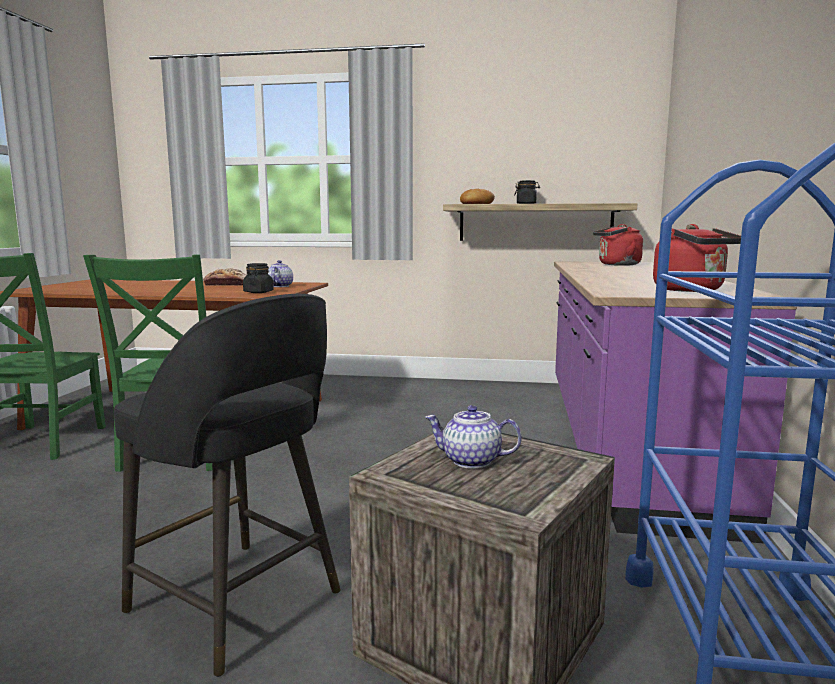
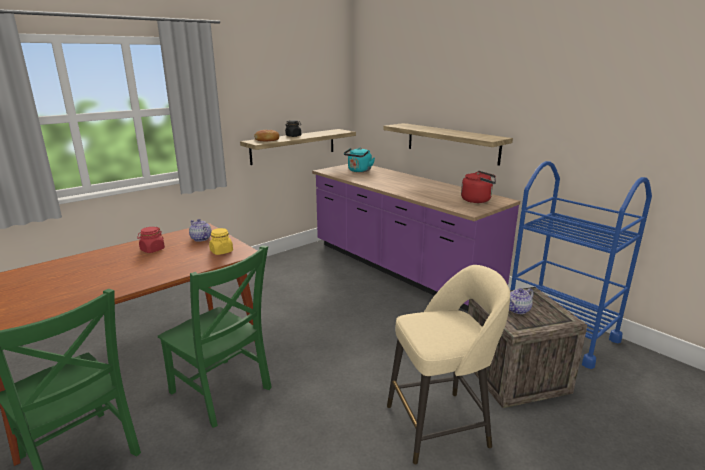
camera: 50 degrees left, 10 degrees up
black stool [114,294,341,677] -> beige stool [387,265,510,464]
bread [203,268,246,286] -> red jar [137,227,165,253]
black jar [243,263,274,293] -> yellow jar [209,228,233,255]
red kettle [593,224,643,266] -> turquoise kettle [344,147,375,172]
none -> shelf [383,123,513,166]

